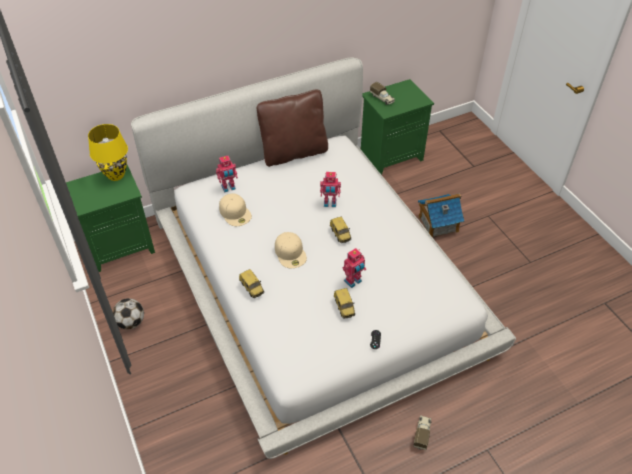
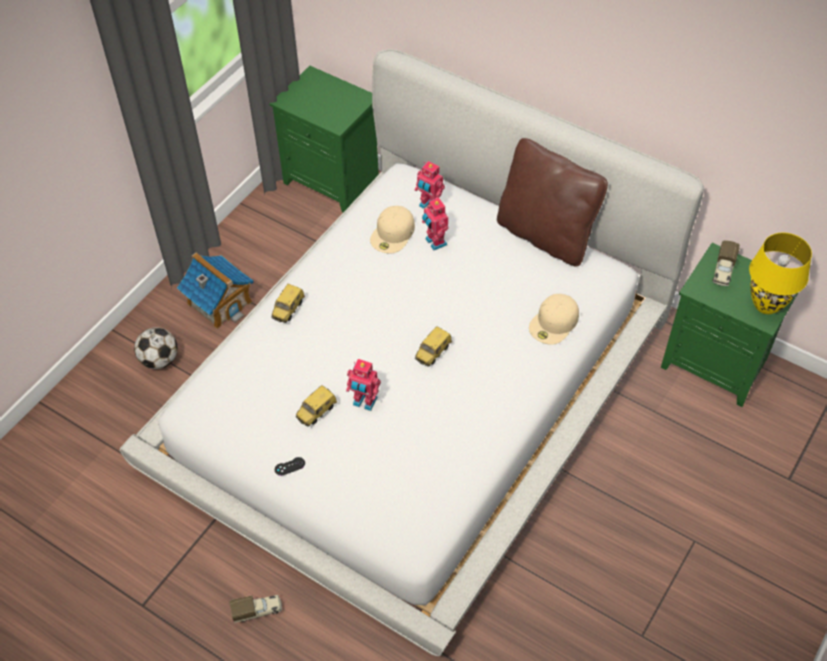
camera: 60 degrees right, 5 degrees up
yellow table lamp [88,124,128,181] -> yellow table lamp moved to [749,232,812,314]
football [112,298,144,330] -> football moved to [134,327,178,369]
beige cap [275,232,307,268] -> beige cap moved to [529,294,579,345]
toy robot [320,172,341,207] -> toy robot moved to [422,197,449,250]
toy house [418,193,464,238] -> toy house moved to [177,252,254,329]

